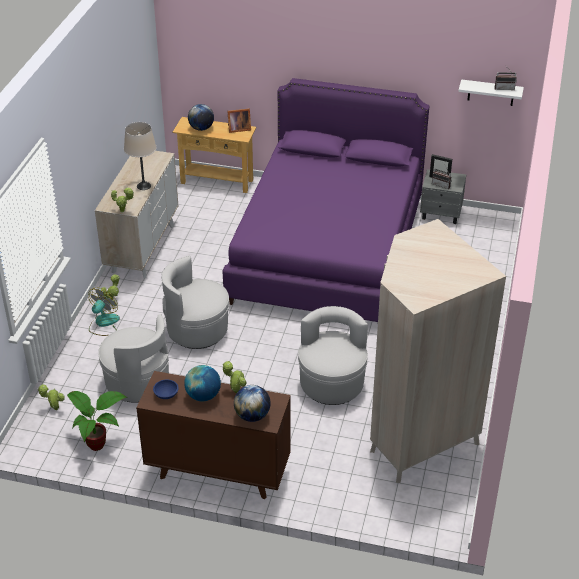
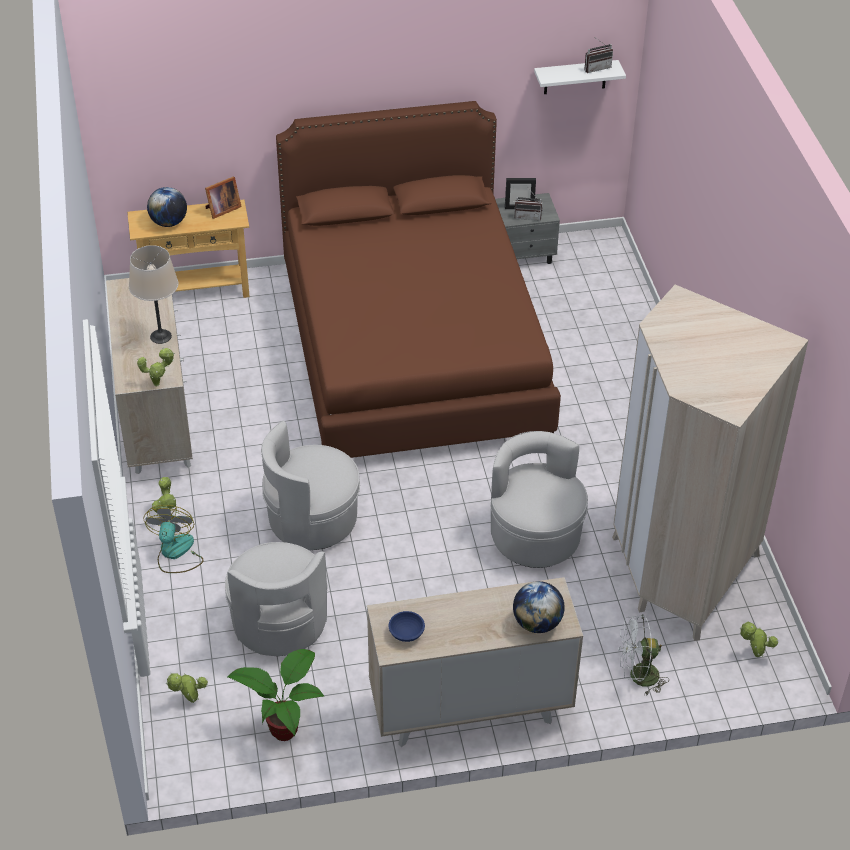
camera: 25 degrees left, 5 degrees up
white armchair [98,314,169,403] -> white armchair turned 60 degrees clockwise [225,542,328,656]
brown dresser [136,371,291,499] -> white dresser [367,577,583,747]
globe [184,365,221,402] -> none
potted plant [222,361,247,394] -> potted plant moved to [740,621,778,657]
purple bed [223,78,429,322] -> brown bed [276,101,561,458]
none -> white fan [618,615,669,696]

